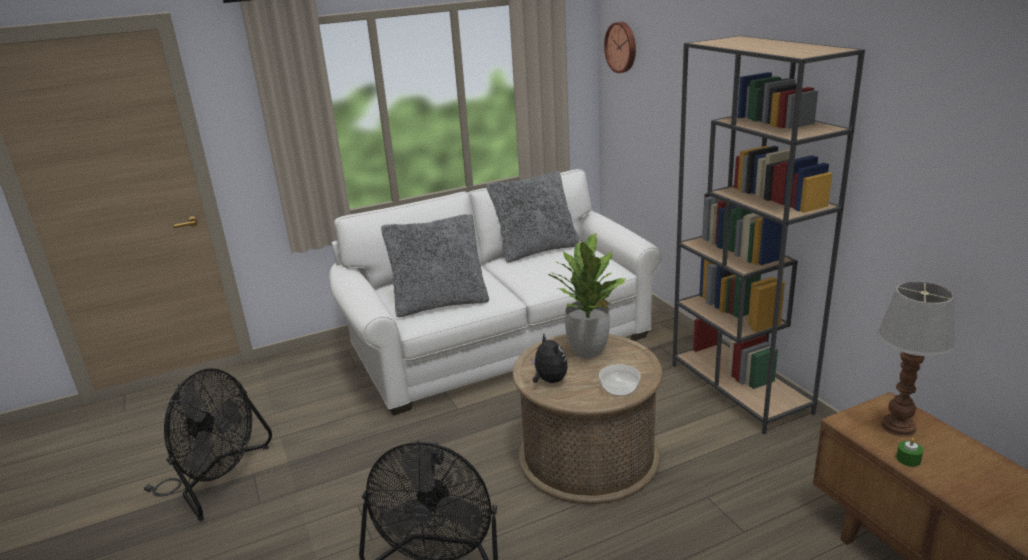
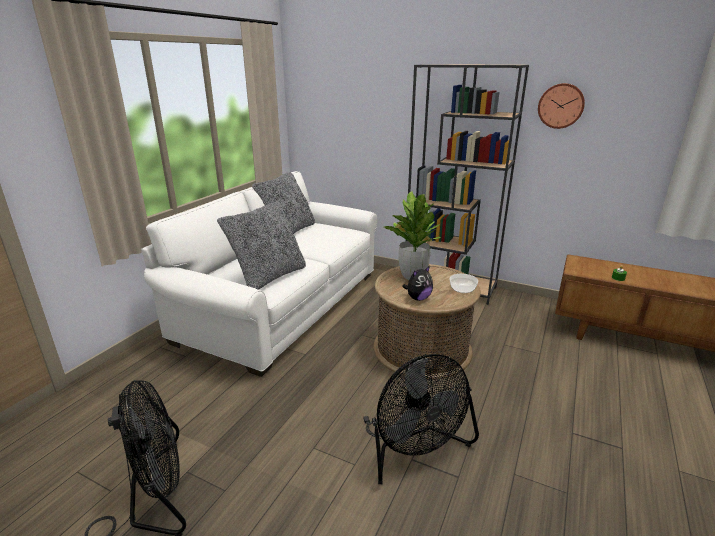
camera: 40 degrees left, 0 degrees up
plush toy [531,334,568,383] -> plush toy turned 120 degrees clockwise [402,266,433,301]
wall clock [604,22,636,73] -> wall clock moved to [538,83,585,129]
table lamp [877,281,956,437] -> none

